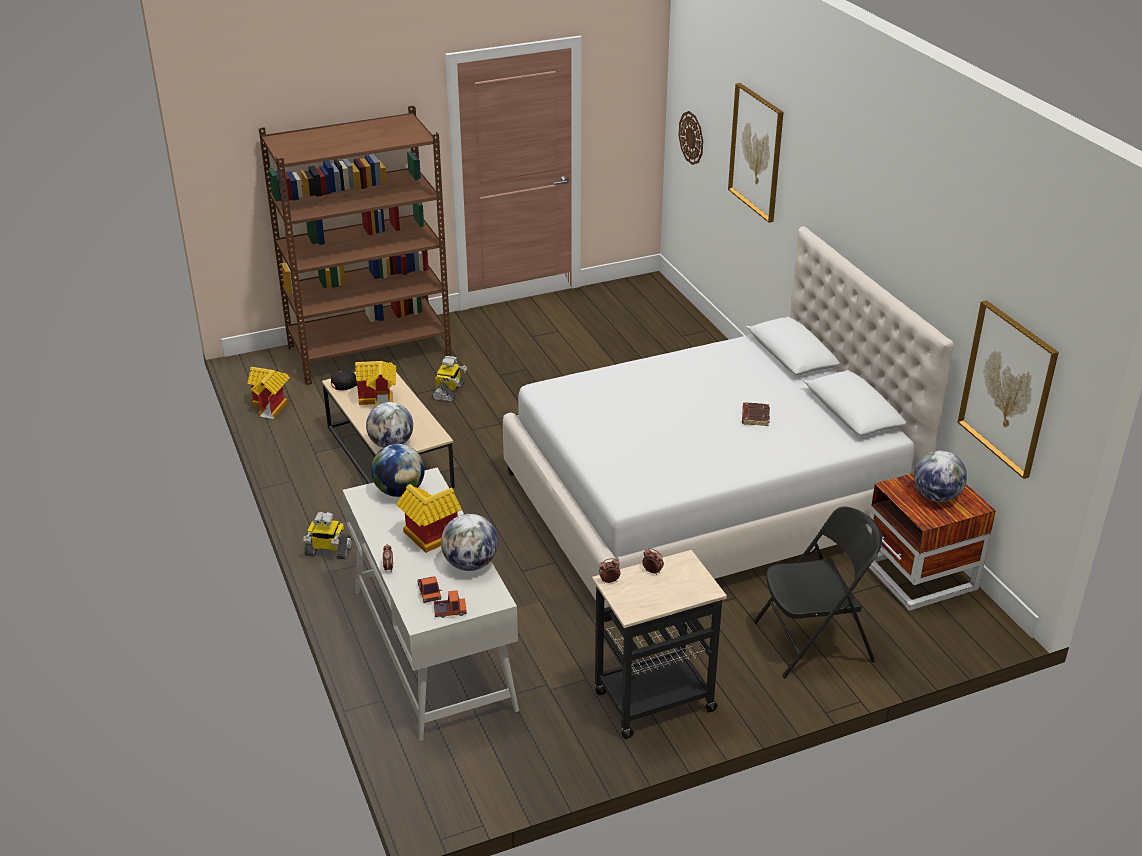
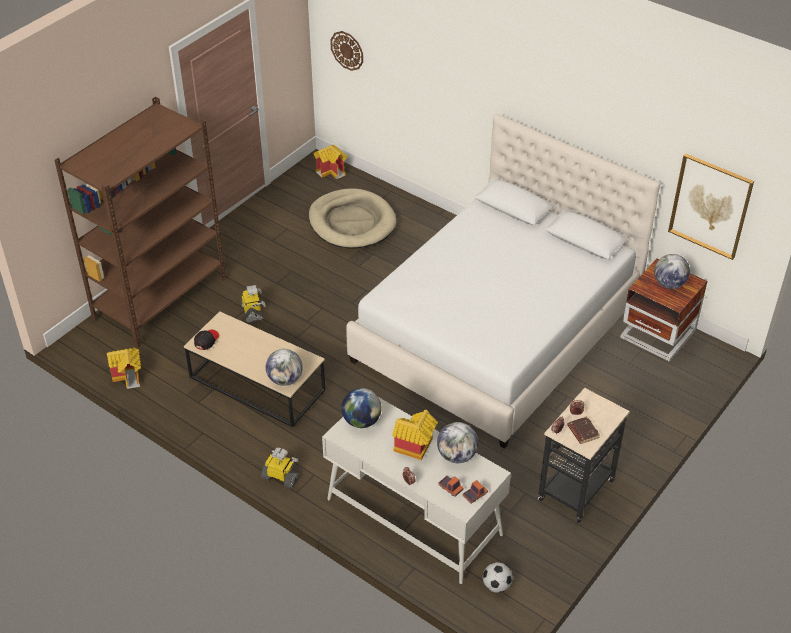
camera: 30 degrees left, 10 degrees up
toy robot [303,512,352,559] -> toy robot turned 135 degrees counterclockwise [261,448,299,489]
toy house [355,361,396,407] -> toy house moved to [314,145,348,179]
picture [728,83,784,223] -> none
brown book [742,403,770,426] -> brown book moved to [567,416,600,444]
black chair [754,507,882,679] -> none
none -> beige dog bed [309,188,397,248]
none -> football [483,562,513,593]

